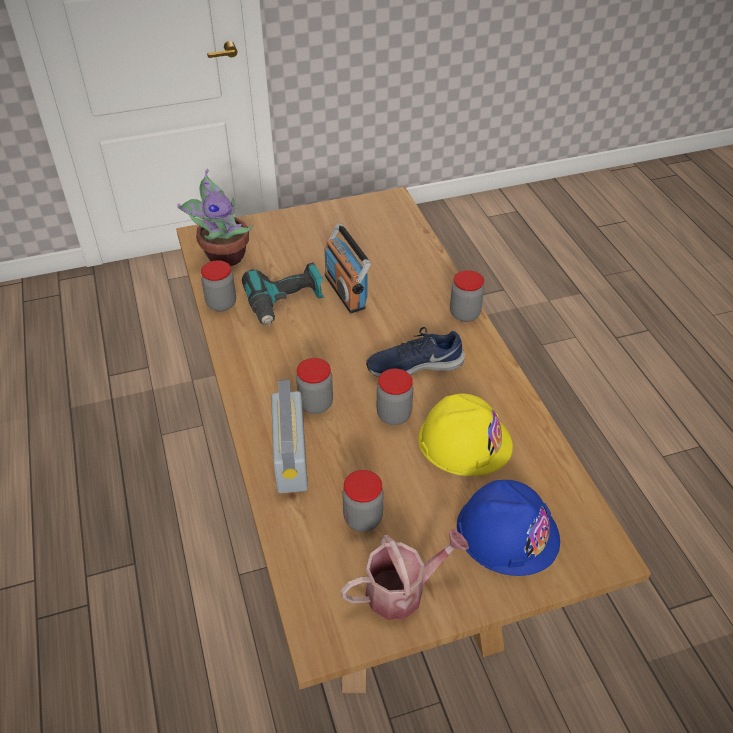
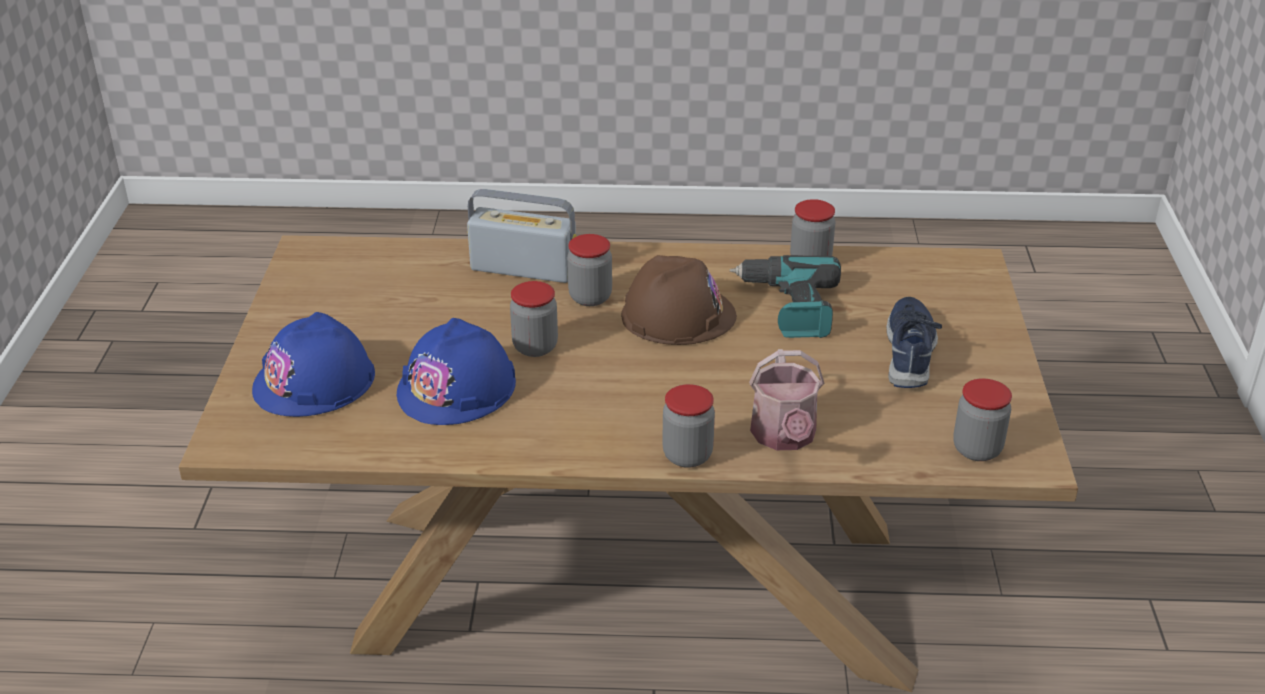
camera: 110 degrees right, 10 degrees down
potted plant [177,169,254,266] -> none
radio [324,223,371,313] -> none
watering can [341,529,469,620] -> watering can moved to [749,349,824,450]
jar [342,470,384,532] -> jar moved to [953,378,1012,461]
blue shoe [366,327,465,377] -> blue shoe moved to [887,297,942,388]
yellow hard hat [418,394,513,476] -> blue hard hat [397,318,516,425]
none -> brown hard hat [621,255,737,345]

